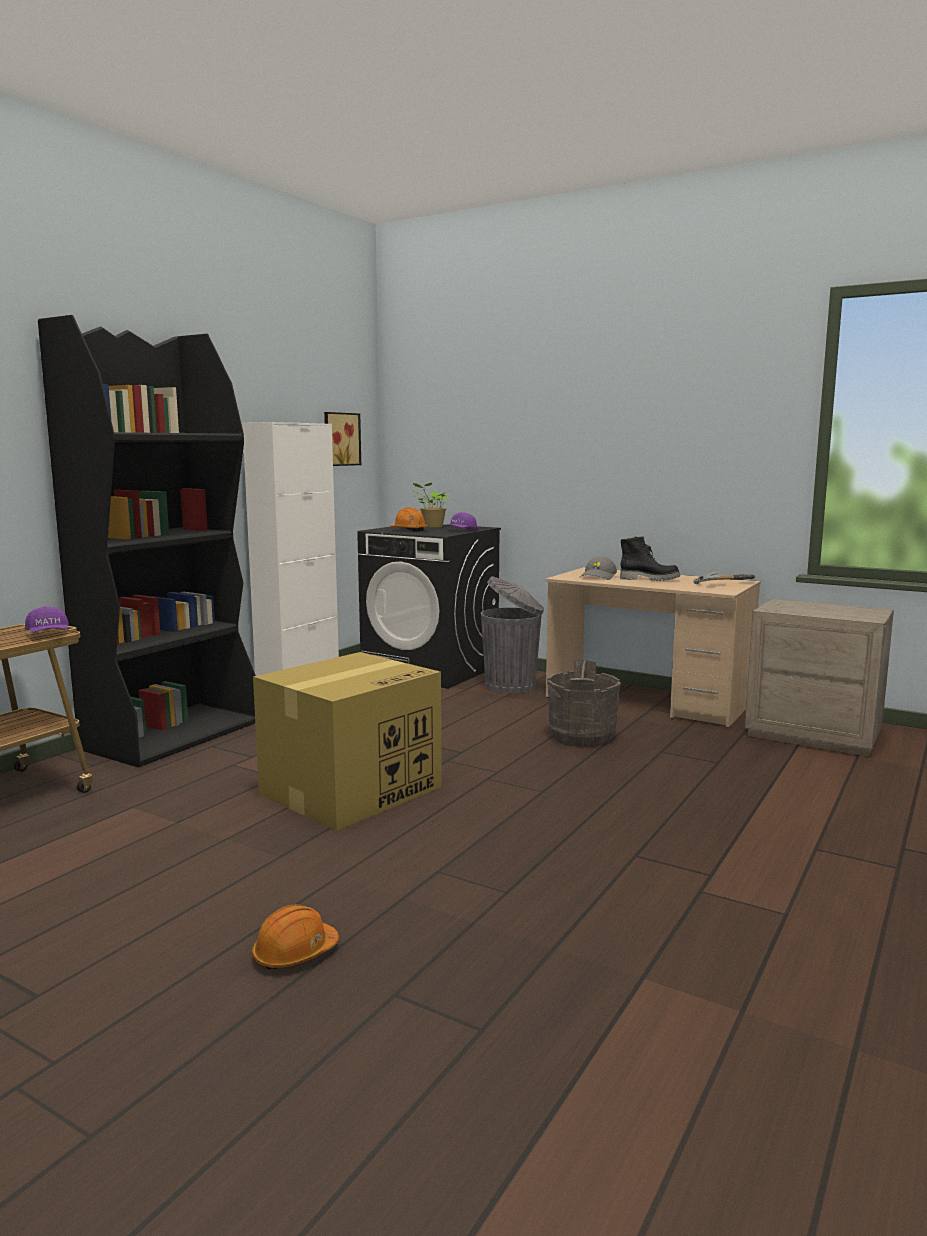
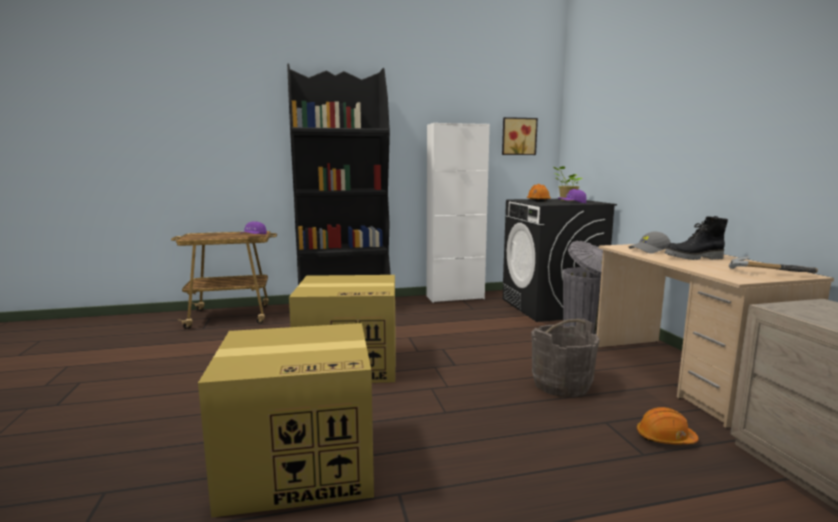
camera: 45 degrees right, 0 degrees up
orange hard hat [252,904,339,970] -> orange hard hat moved to [637,407,699,444]
black boot [620,536,680,581] -> black boot turned 120 degrees clockwise [665,216,728,260]
none -> cardboard box [198,323,374,518]

